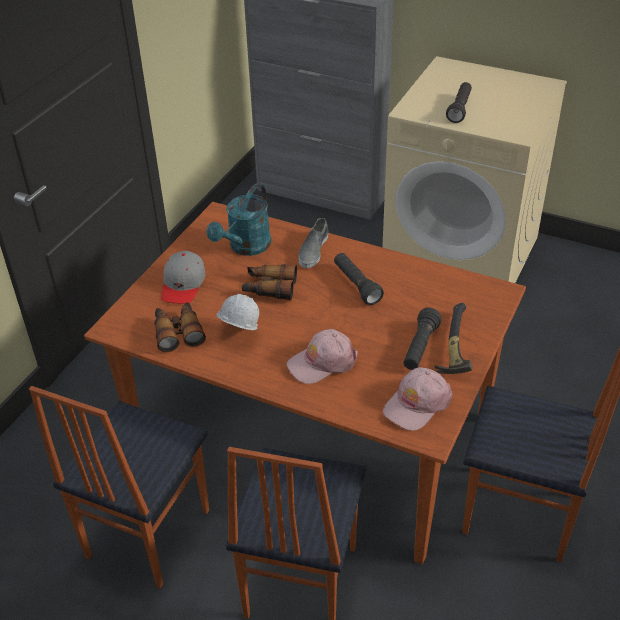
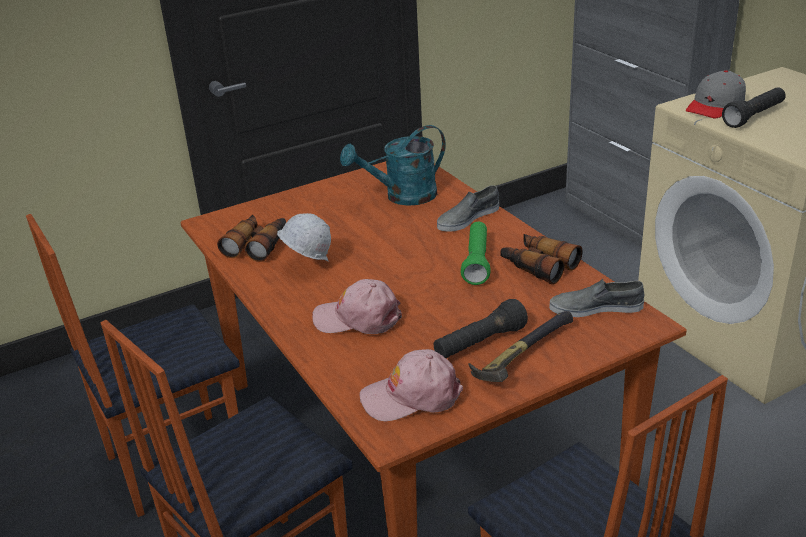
camera: 35 degrees right, 10 degrees down
grey cap [161,251,205,304] -> grey cap moved to [686,70,746,119]
binoculars [242,264,297,301] -> binoculars moved to [501,234,583,285]
black flashlight [334,253,384,305] -> green flashlight [461,222,491,285]
none -> grey shoe [549,279,644,317]

